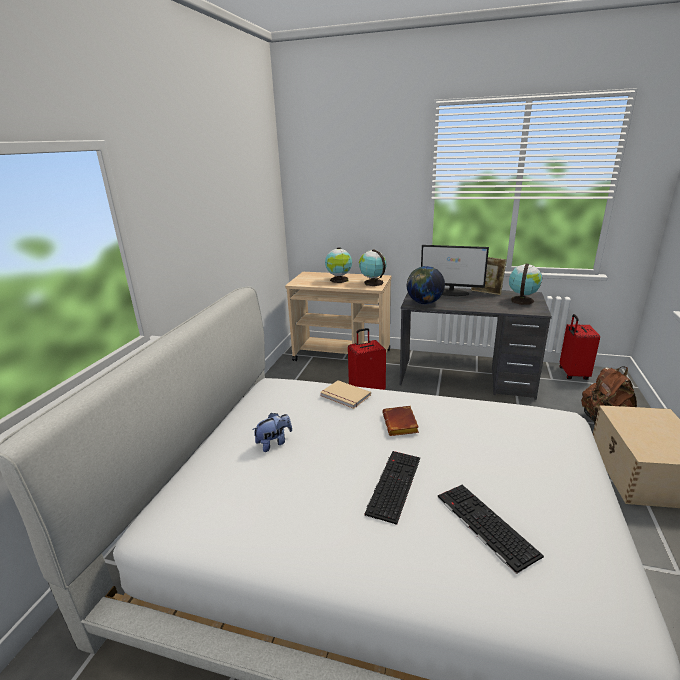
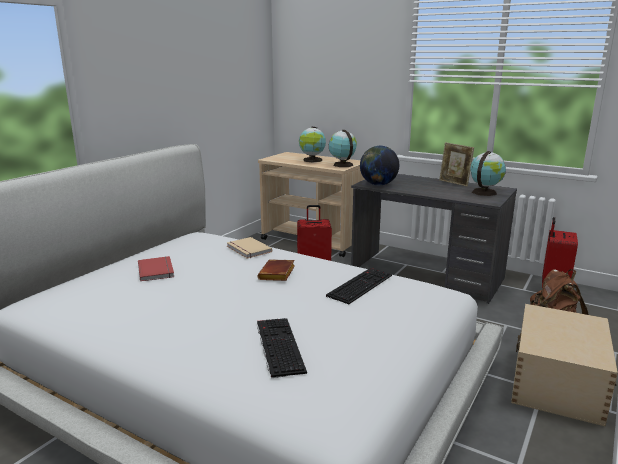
camera: 15 degrees right, 5 degrees down
plush toy [252,413,292,452] -> red book [138,256,174,281]
keyboard [364,451,420,525] -> keyboard moved to [326,268,392,304]
monitor [421,245,489,296] -> none

